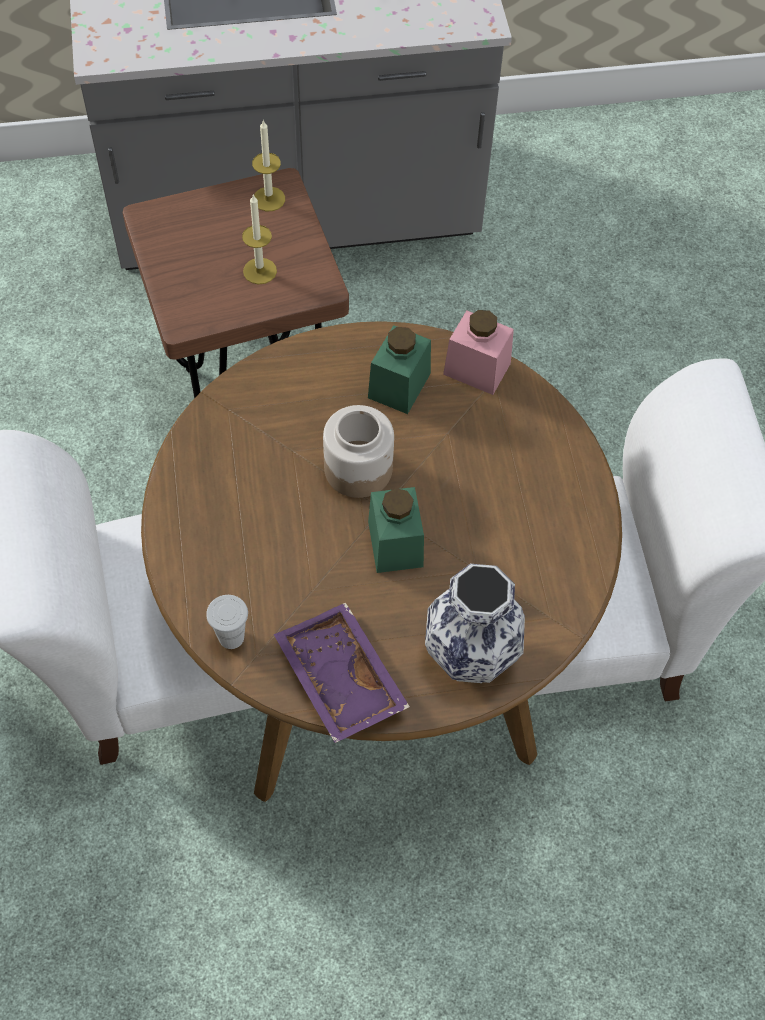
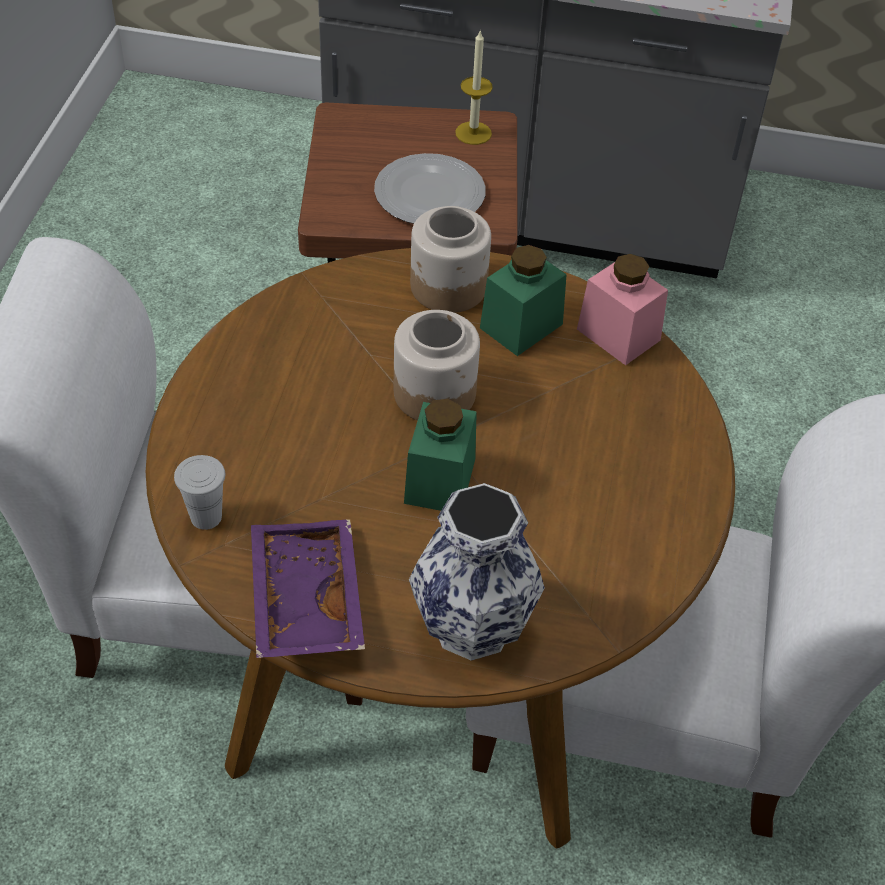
camera: 20 degrees right, 10 degrees down
candle [242,195,277,284] -> plate [374,153,486,224]
none -> jar [410,206,491,313]

